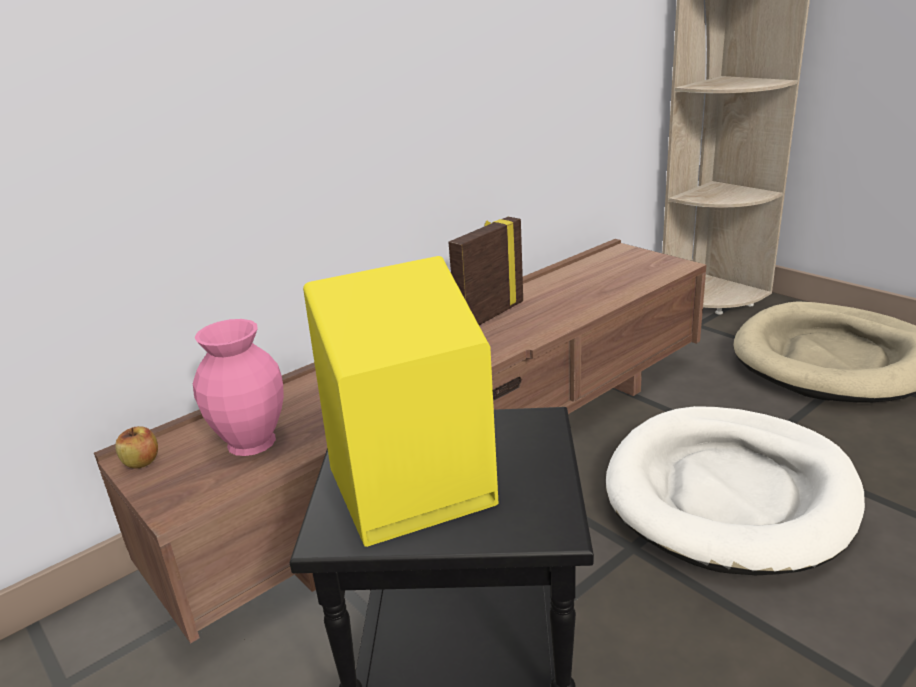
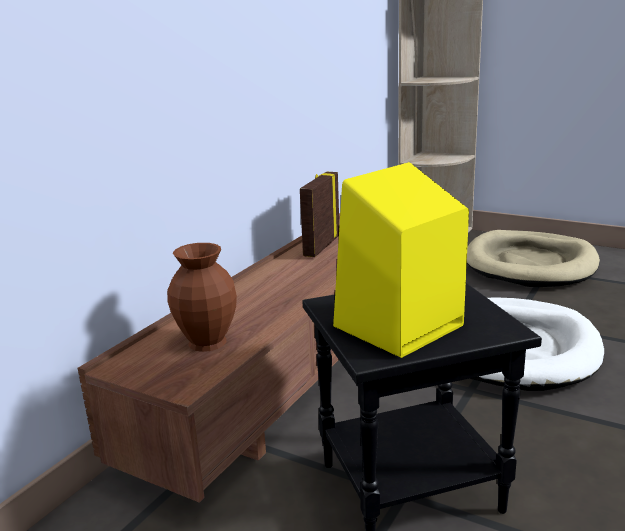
camera: 20 degrees left, 5 degrees down
apple [115,426,158,468] -> none
pink vase [193,319,284,456] -> brown vase [167,243,237,352]

